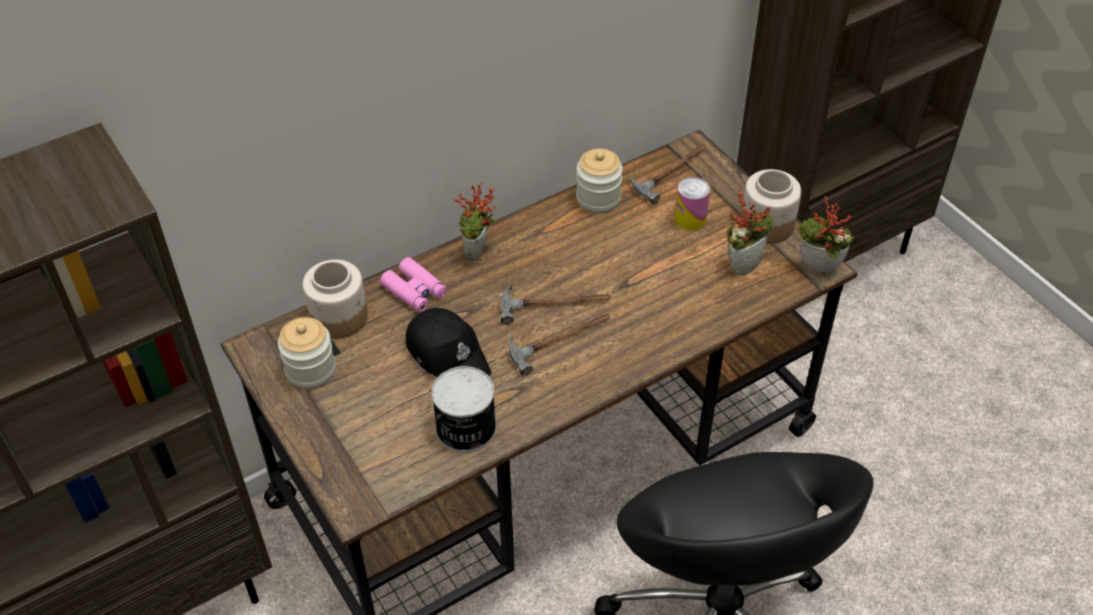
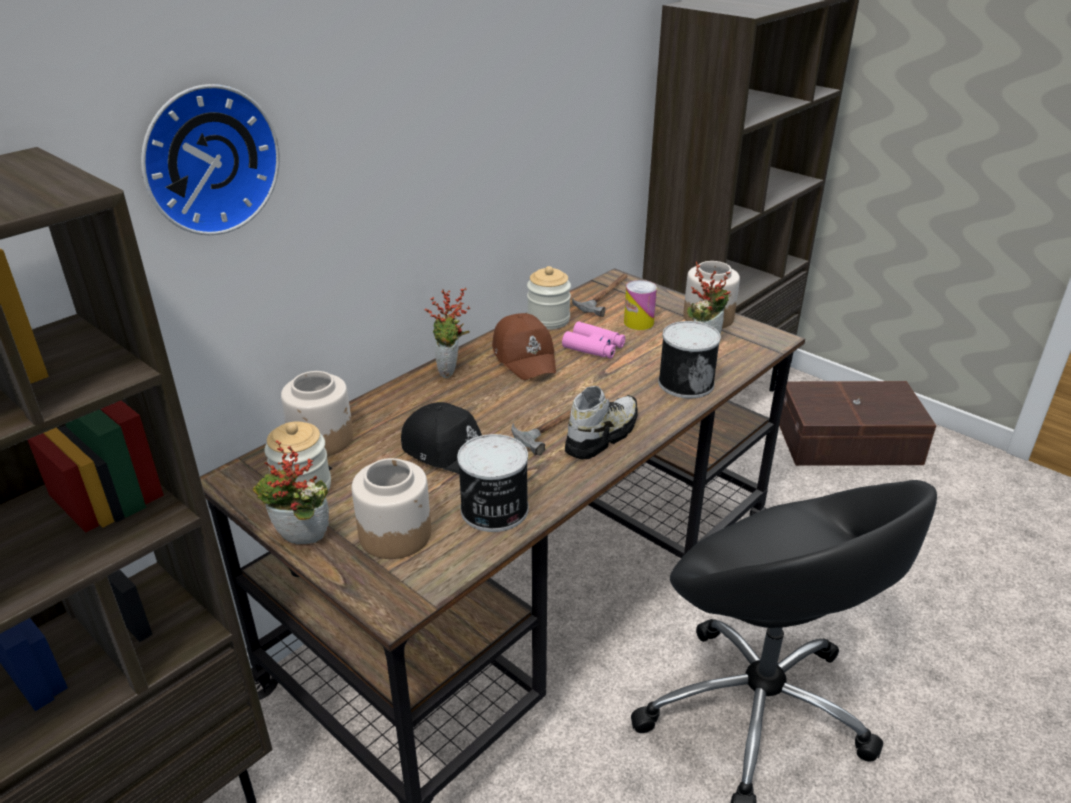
camera: 15 degrees left, 15 degrees down
pink binoculars [380,257,447,312] -> pink binoculars moved to [562,322,625,359]
hammer [500,285,611,325] -> none
potted plant [797,196,854,272] -> potted plant moved to [253,441,329,544]
none -> wall clock [141,84,280,235]
none -> jar [352,458,431,559]
none -> brown cap [492,313,556,380]
none -> shoe [565,386,638,459]
none -> can [658,321,721,398]
none -> brown storage box [779,381,936,466]

